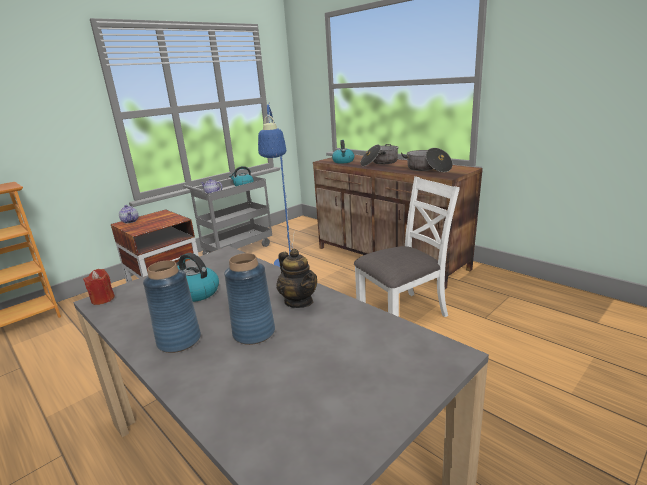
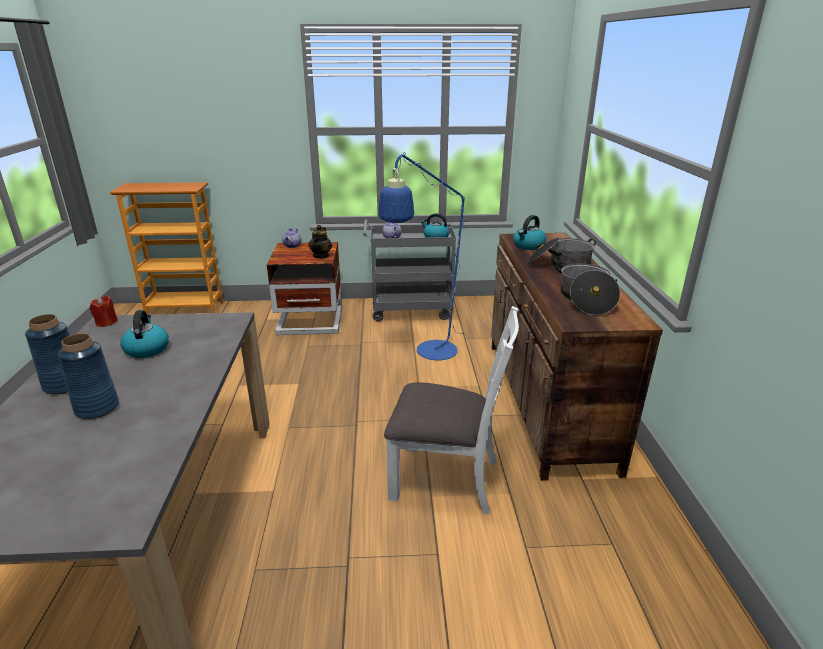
camera: 40 degrees right, 5 degrees up
teapot [276,249,317,308] -> teapot moved to [308,225,332,259]

